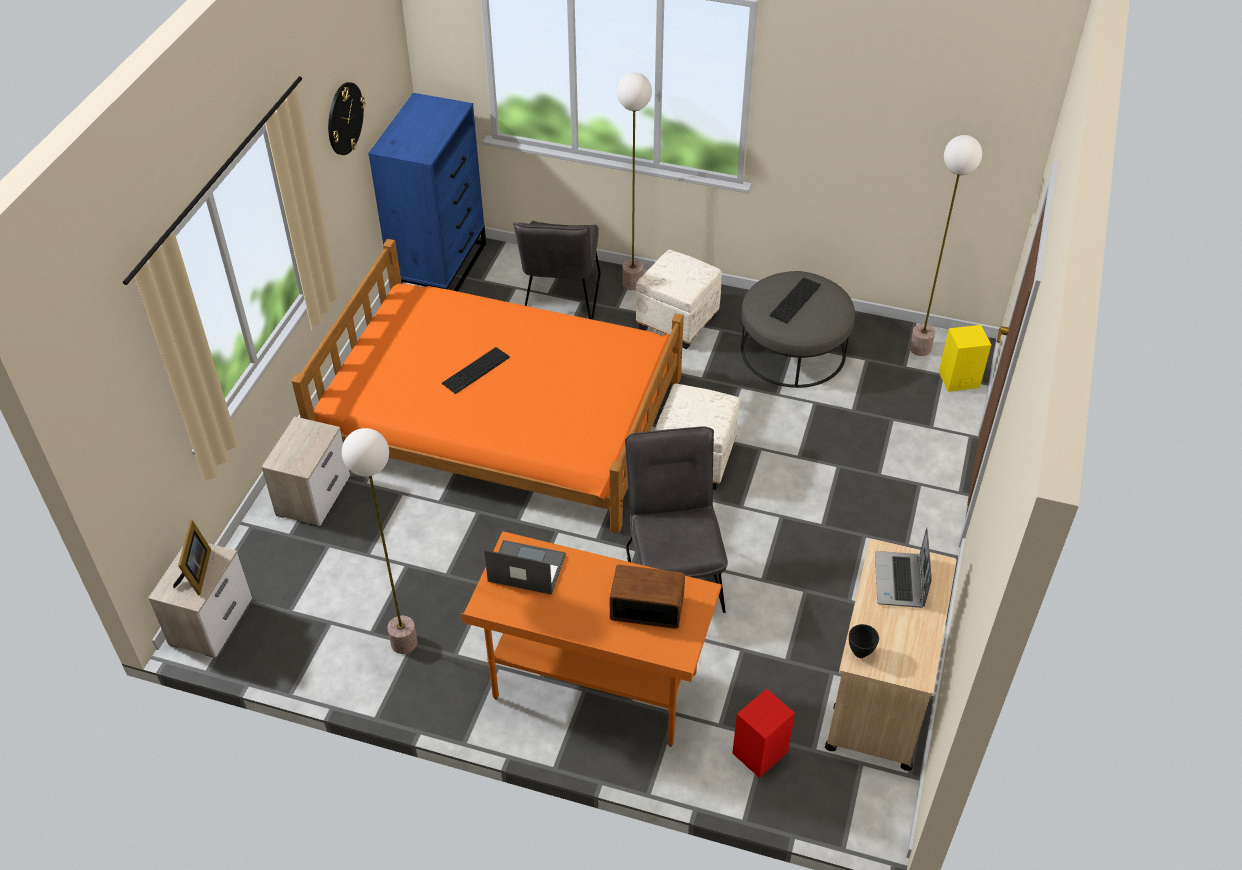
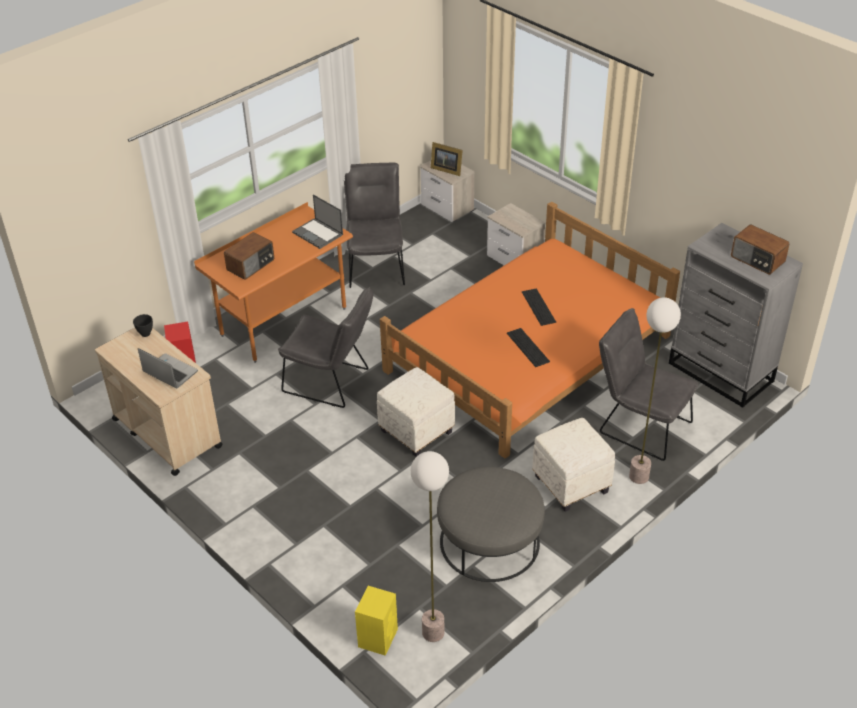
camera: 120 degrees right, 5 degrees down
wall clock [328,82,365,155] -> none
floor lamp [342,428,417,654] -> grey chair [344,162,405,288]
blue dresser [368,93,486,292] -> grey dresser [669,223,803,408]
laptop [484,540,566,595] -> laptop turned 90 degrees clockwise [292,194,343,249]
keyboard [769,277,821,323] -> keyboard moved to [507,328,550,367]
none -> radio [731,225,790,275]

